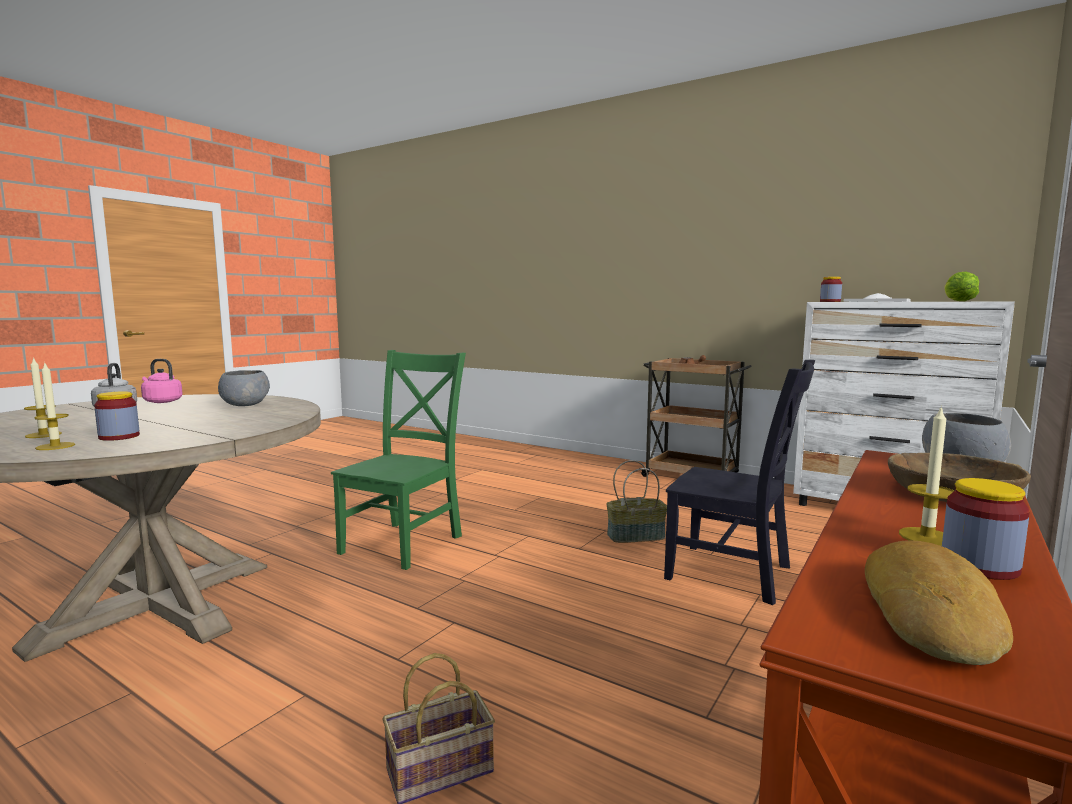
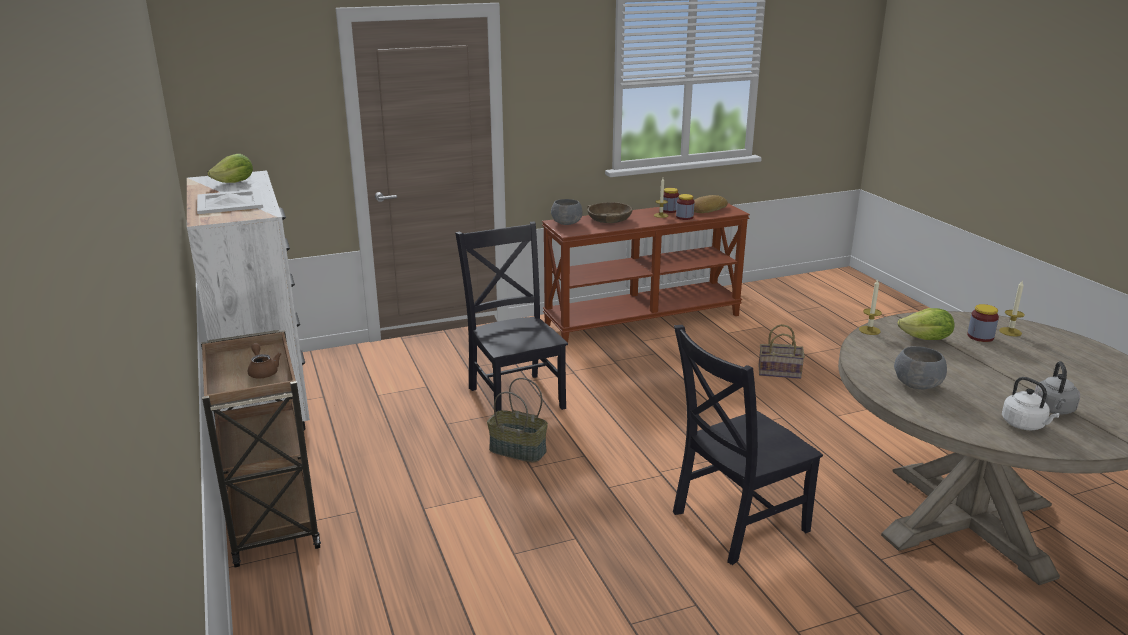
camera: 145 degrees left, 15 degrees up
candle [24,357,62,438] -> candle moved to [859,280,882,335]
pink kettle [141,359,183,403] -> white kettle [1002,377,1060,430]
green chair [331,350,466,570] -> black chair [673,325,823,565]
jar [820,277,842,302] -> jar moved to [676,194,694,220]
none -> lettuce [898,308,955,340]

